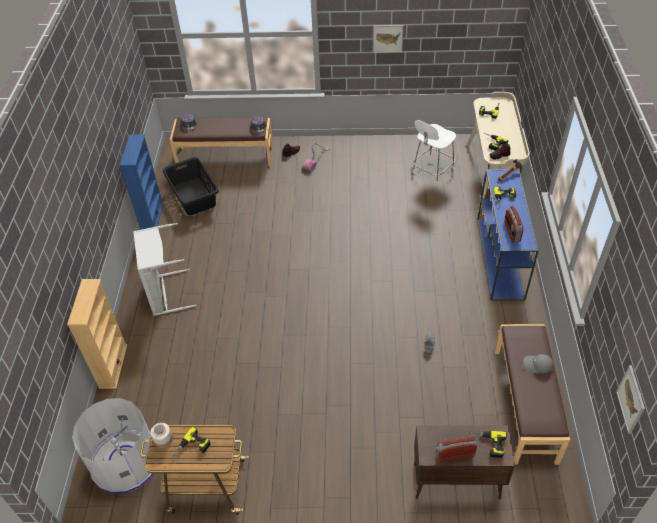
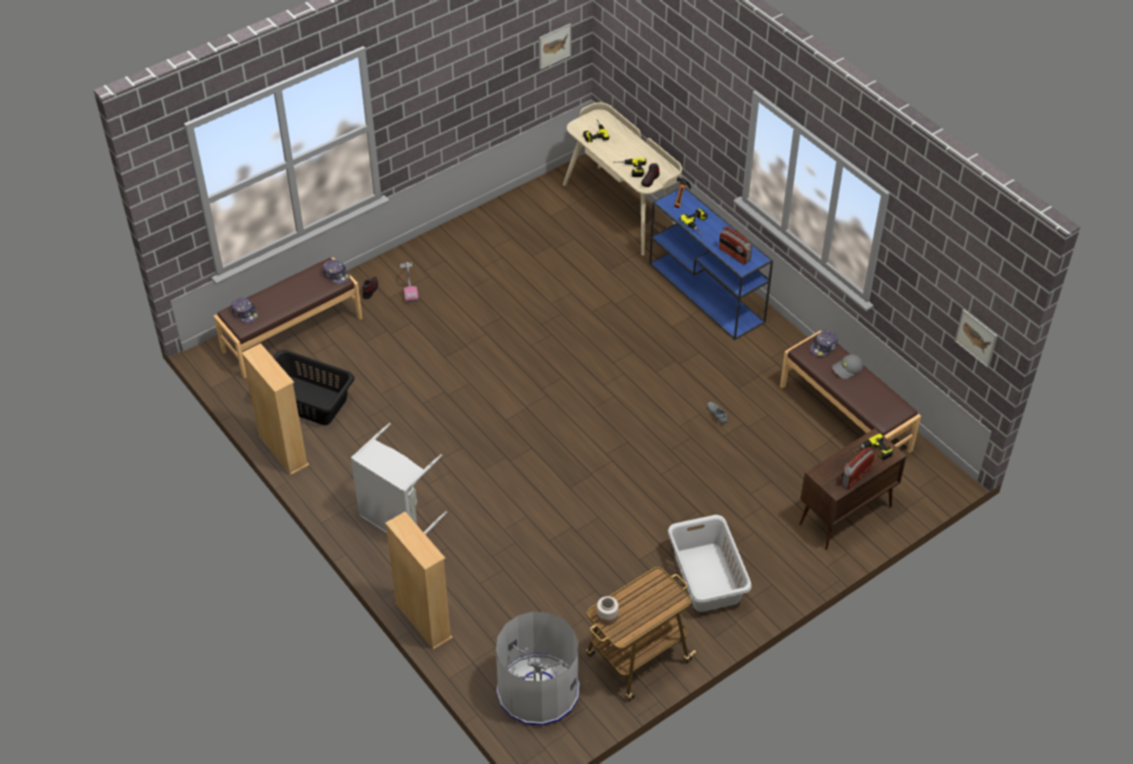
camera: 40 degrees left, 0 degrees up
blue bookcase [119,134,164,230] -> beige bookcase [242,343,309,475]
power drill [172,427,211,458] -> none
picture [373,25,404,53] -> picture moved to [539,23,571,70]
white chair [412,120,456,185] -> none
none -> grey laundry basket [668,515,752,612]
none -> cap [810,330,838,357]

